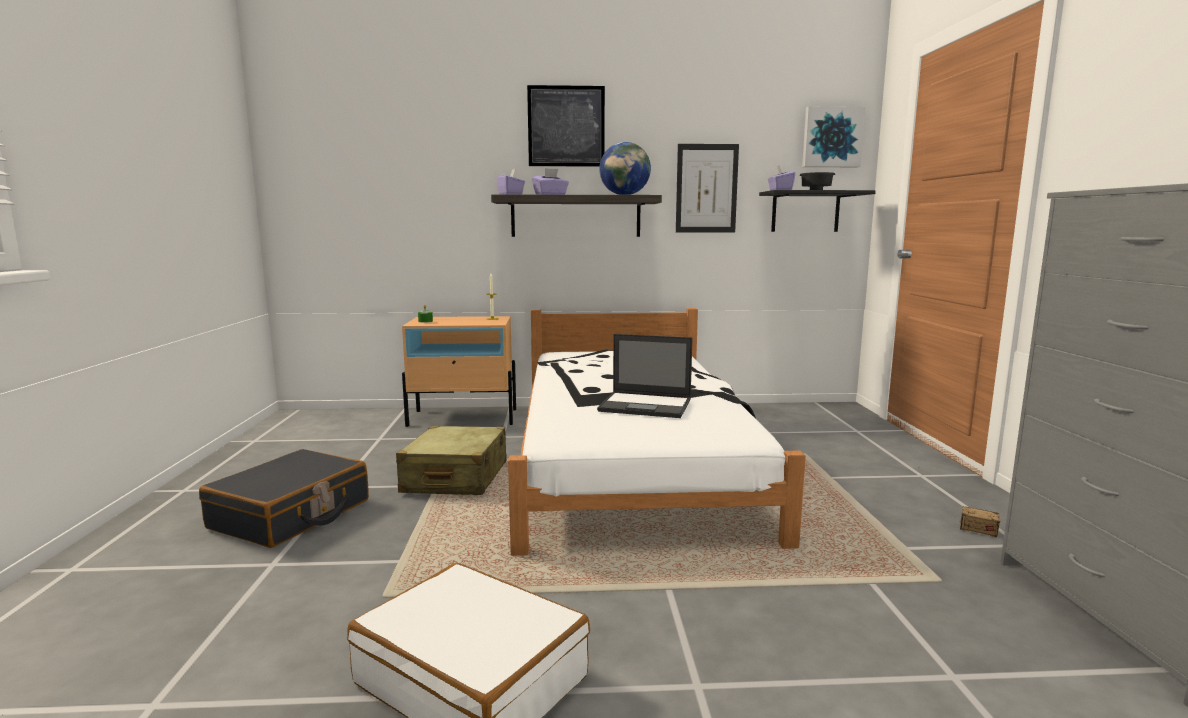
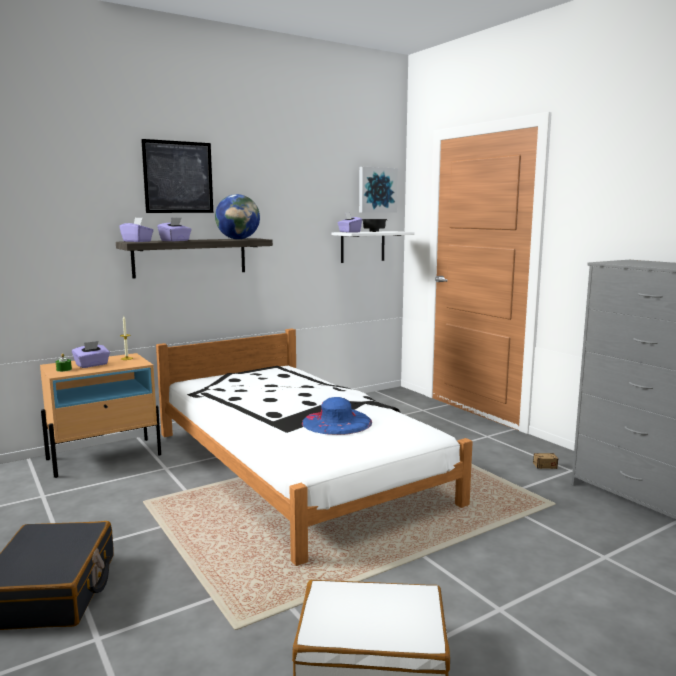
camera: 30 degrees left, 0 degrees up
beige suitcase [396,426,507,495] -> none
laptop [597,334,692,418] -> blue hat [302,397,372,435]
picture [676,144,739,233] -> none
black shelf [759,190,876,232] -> white shelf [331,231,415,263]
none -> purple tissue box [72,341,110,368]

